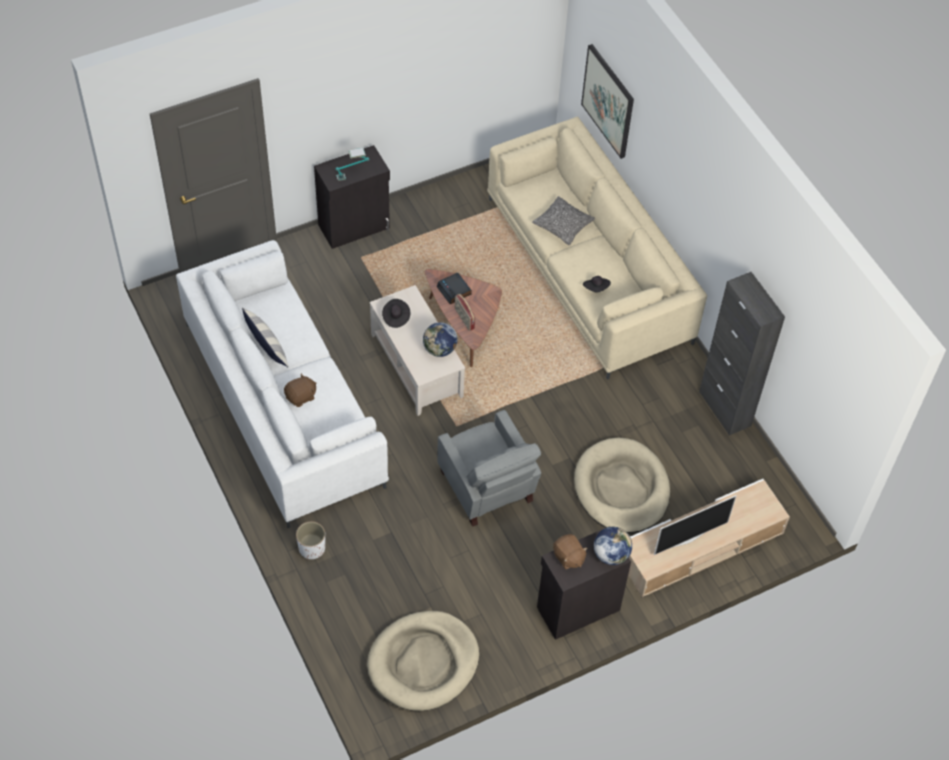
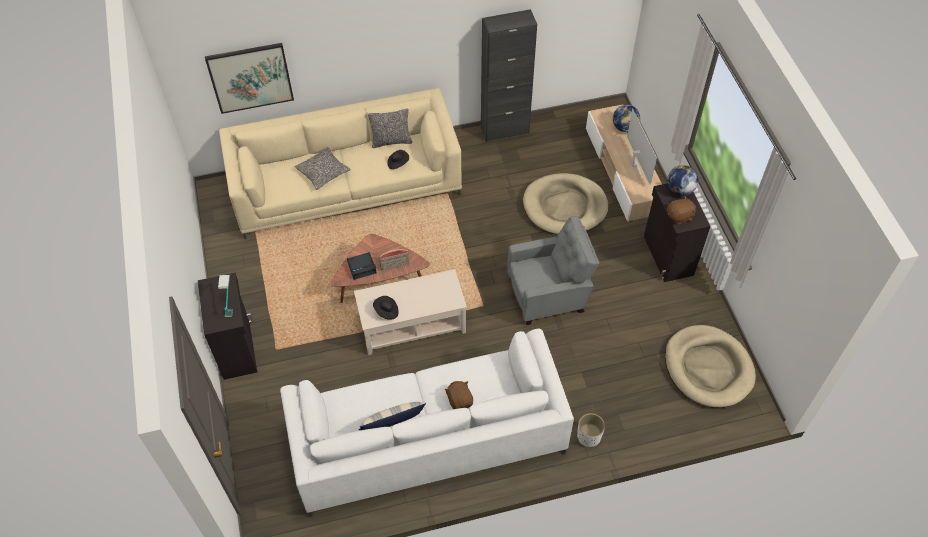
camera: 75 degrees left, 0 degrees up
globe [423,322,457,357] -> globe moved to [613,105,640,132]
none -> pillow [368,109,412,148]

